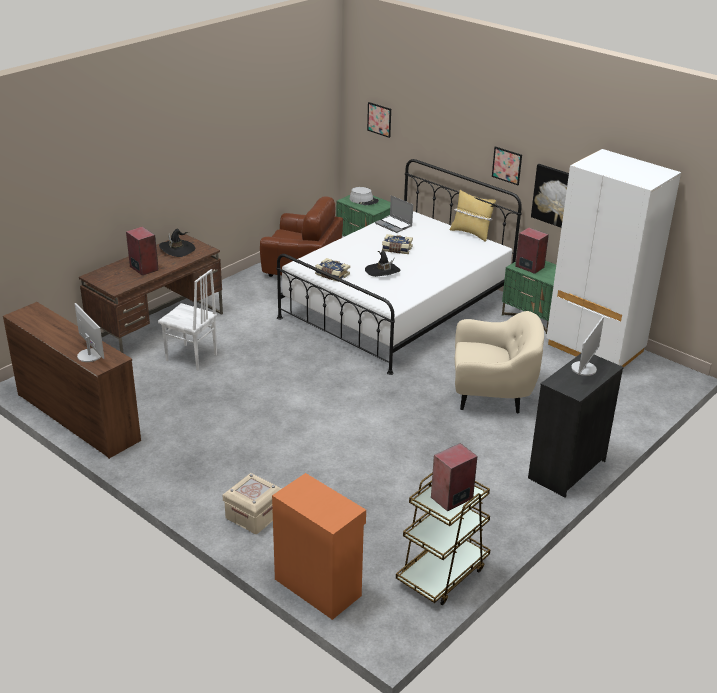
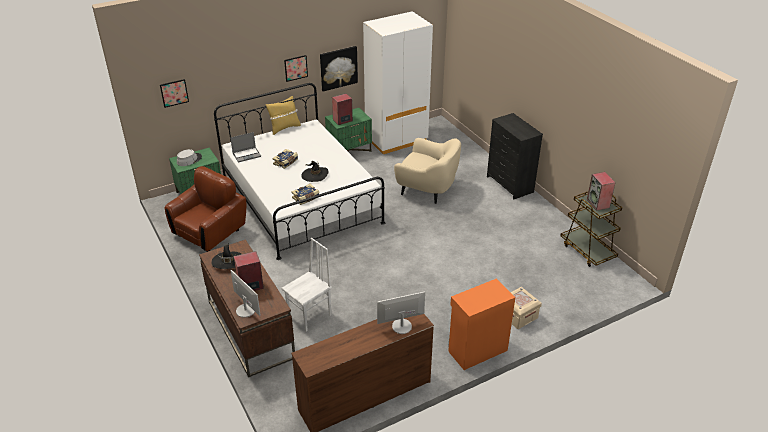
camera: 70 degrees left, 5 degrees up
orange cabinet [272,473,366,620] -> orange cabinet moved to [448,279,515,370]
beige armchair [455,311,544,413] -> beige armchair turned 90 degrees clockwise [394,138,461,204]
monitor [571,316,604,376] -> monitor moved to [231,270,261,318]

